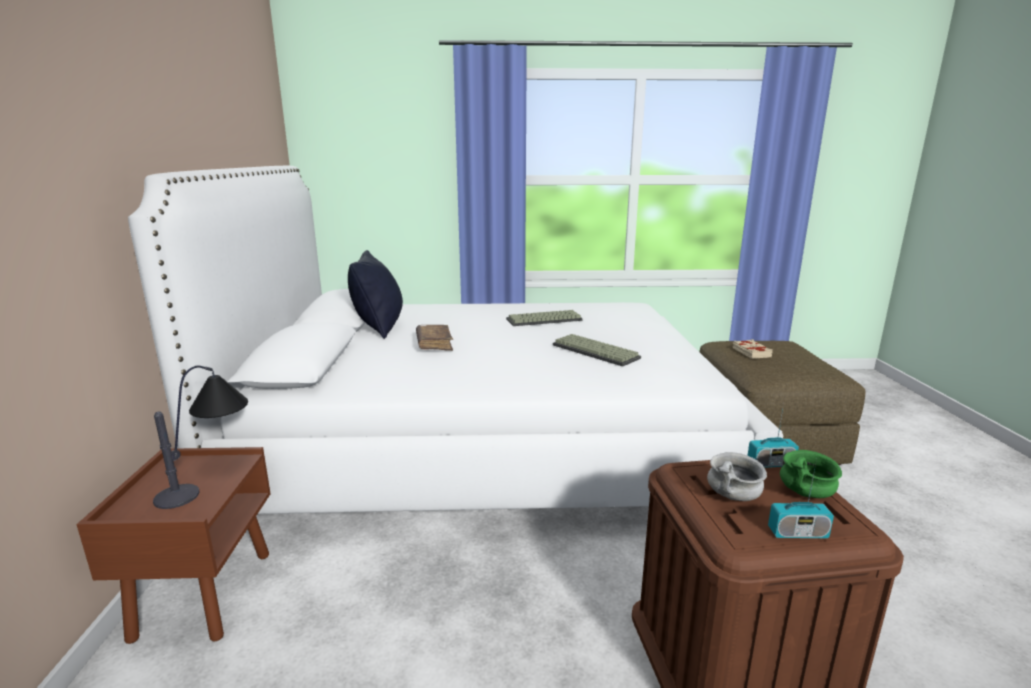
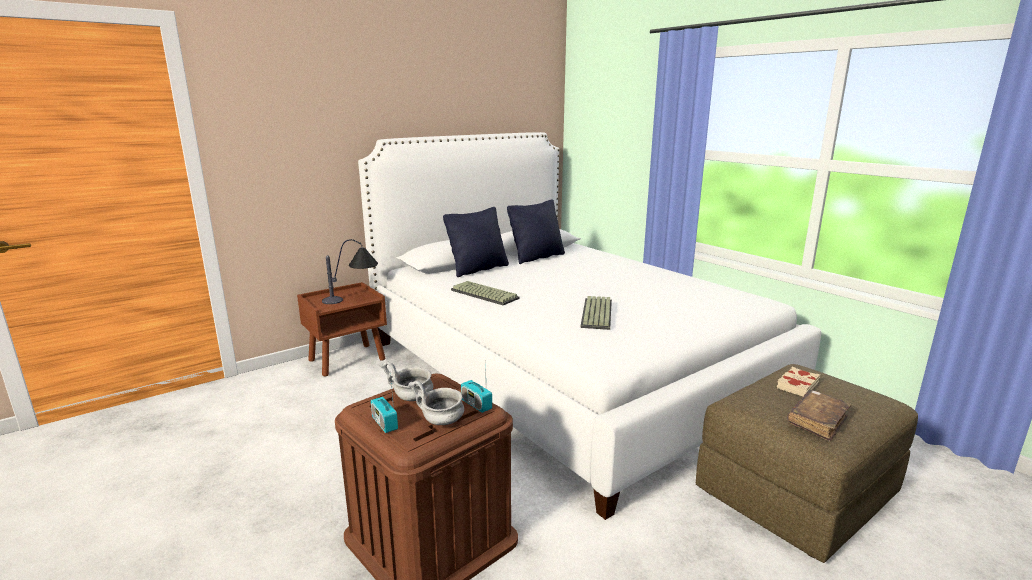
camera: 55 degrees right, 0 degrees up
brown book [416,325,453,351] -> brown book moved to [787,390,851,442]
keyboard [506,310,583,326] -> keyboard moved to [451,281,520,305]
green bowl [780,450,842,498] -> grey bowl [408,381,464,425]
none -> black pillow [443,207,509,277]

